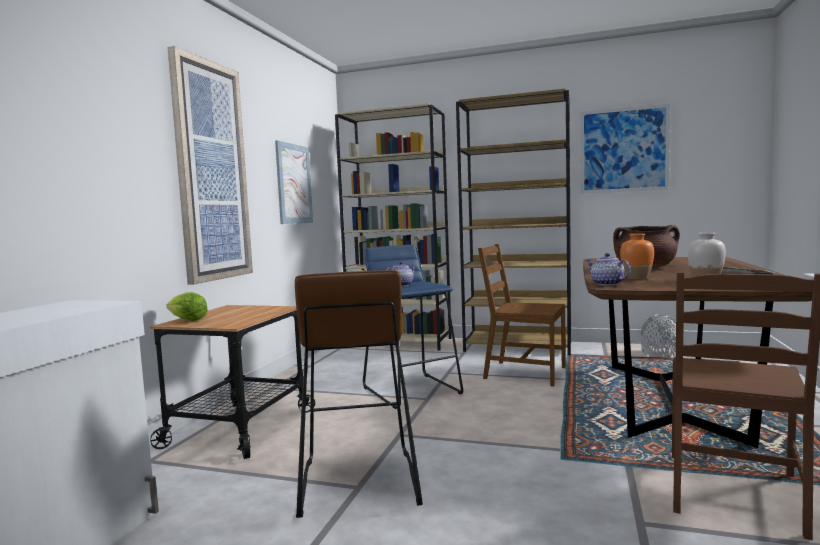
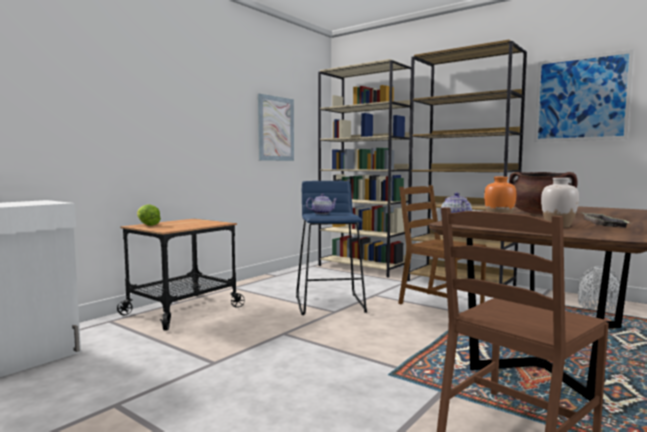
camera: 20 degrees right, 0 degrees up
picture [167,46,253,284] -> none
brown stool [295,270,423,518] -> none

